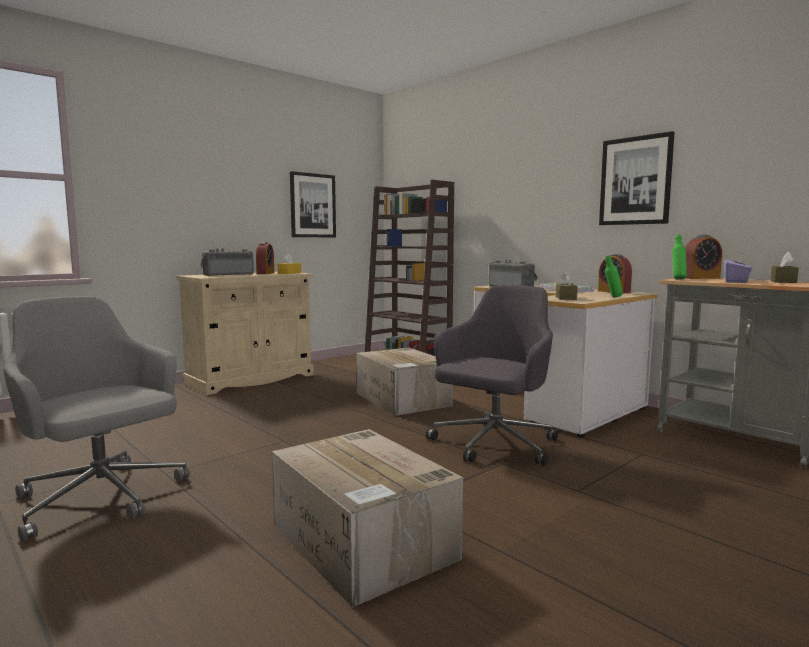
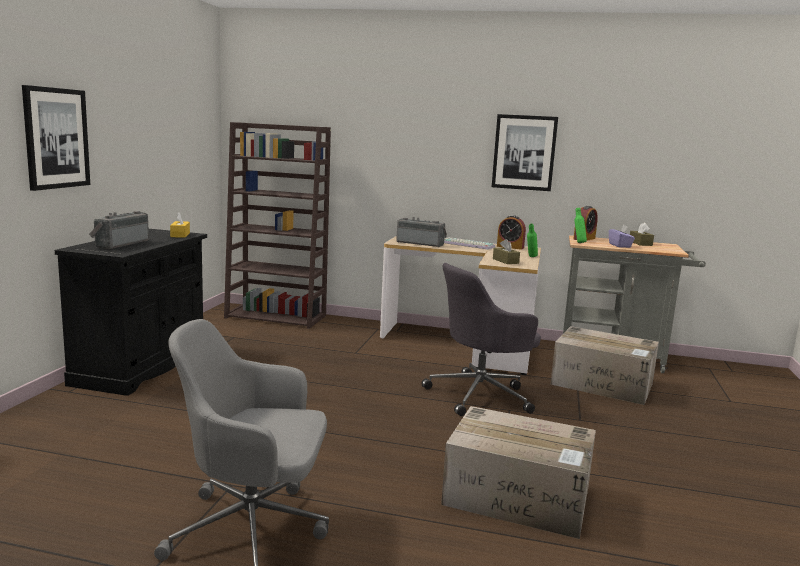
camera: 35 degrees left, 5 degrees up
beige cabinet [176,272,314,395] -> black cabinet [55,229,207,396]
alarm clock [256,242,274,274] -> none
picture [290,171,336,238] -> picture moved to [22,85,90,191]
cardboard box [356,348,453,416] -> cardboard box moved to [551,326,659,405]
grey office chair [426,285,558,466] -> grey office chair turned 120 degrees counterclockwise [421,263,541,416]

